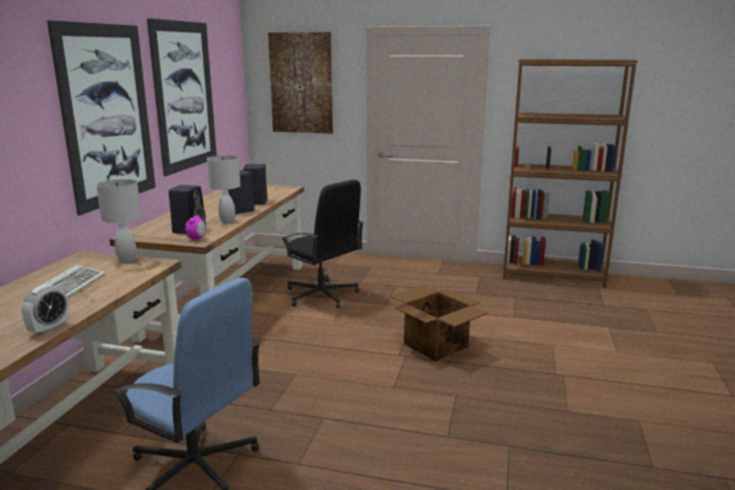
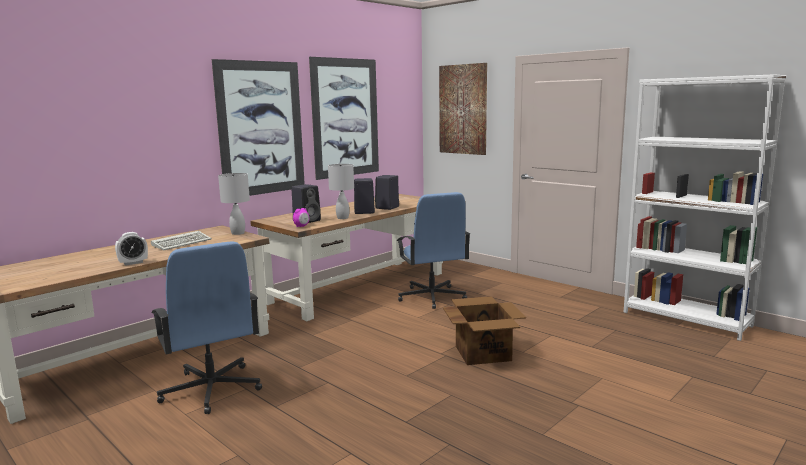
camera: 30 degrees right, 5 degrees down
black office chair [282,180,364,308] -> blue office chair [397,192,470,309]
brown bookcase [503,59,637,288] -> white bookcase [623,74,787,341]

